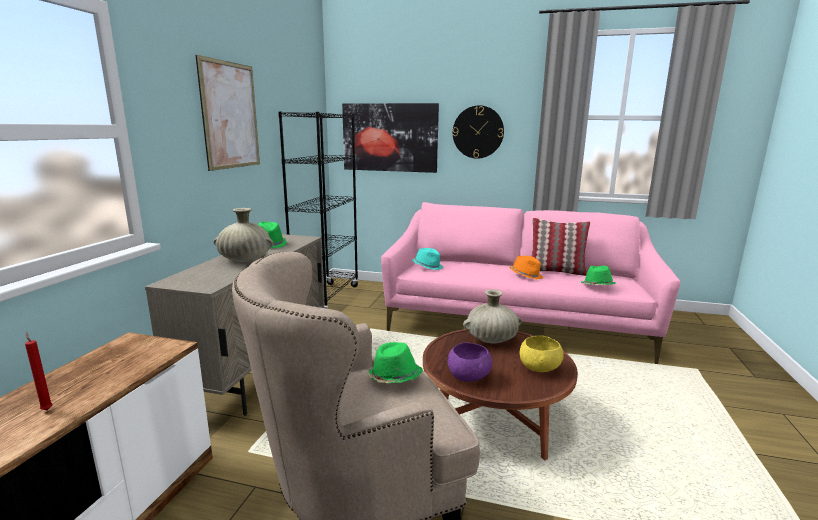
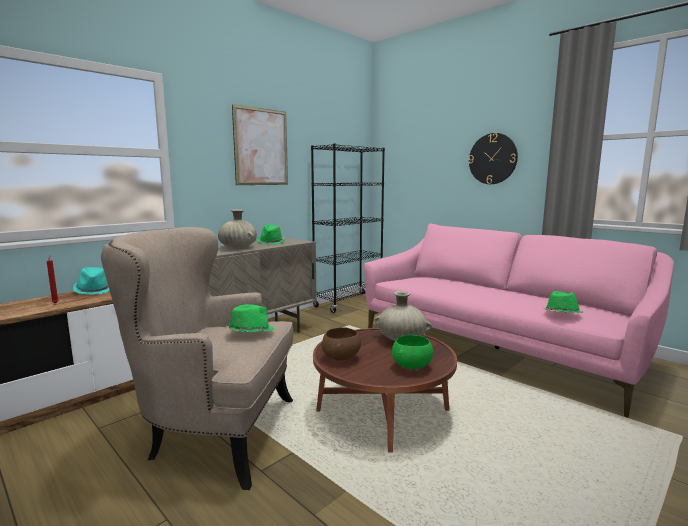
camera: 30 degrees right, 5 degrees down
picture [342,103,439,173] -> none
turquoise hat [412,248,443,270] -> turquoise hat moved to [73,267,110,295]
purple bowl [448,343,492,382] -> brown bowl [322,327,361,361]
orange hat [509,256,543,280] -> none
yellow bowl [520,336,563,372] -> green bowl [392,335,433,369]
pillow [532,218,590,276] -> none

